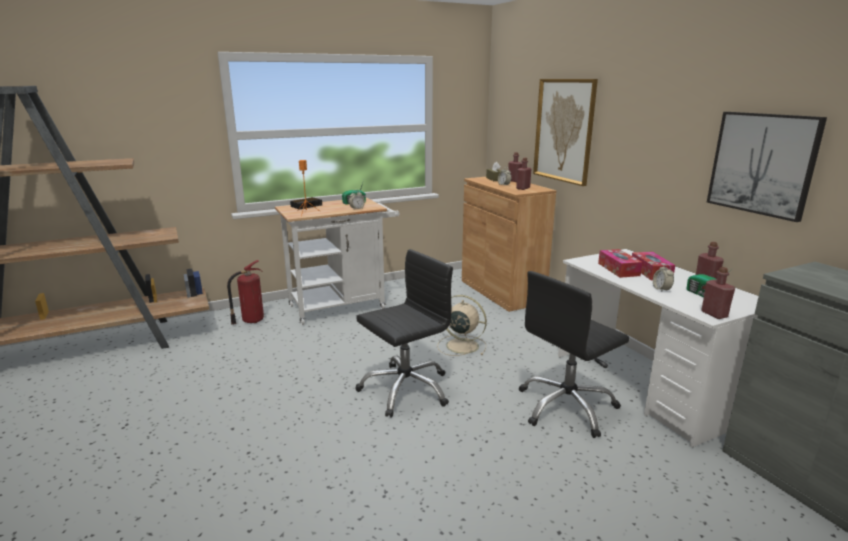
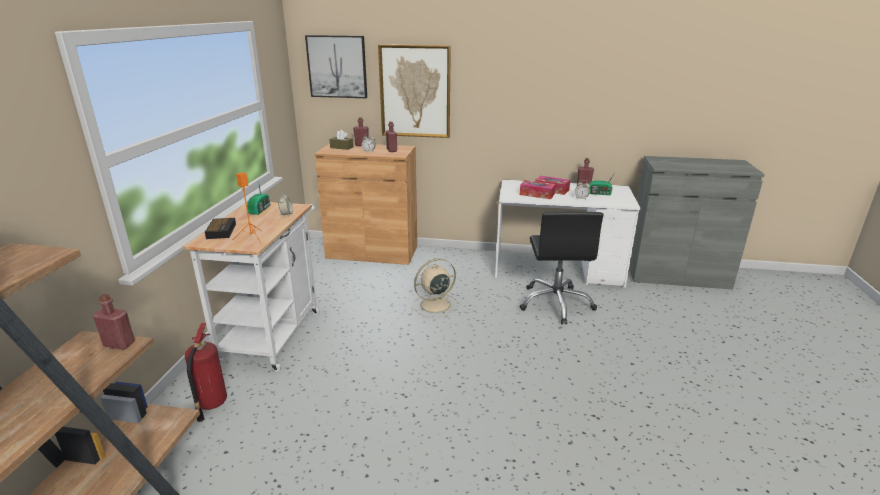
camera: 55 degrees left, 5 degrees up
black office chair [355,249,453,417] -> none
red bottle [701,267,735,319] -> red bottle moved to [93,294,135,350]
picture [707,112,827,222] -> picture moved to [305,35,367,98]

